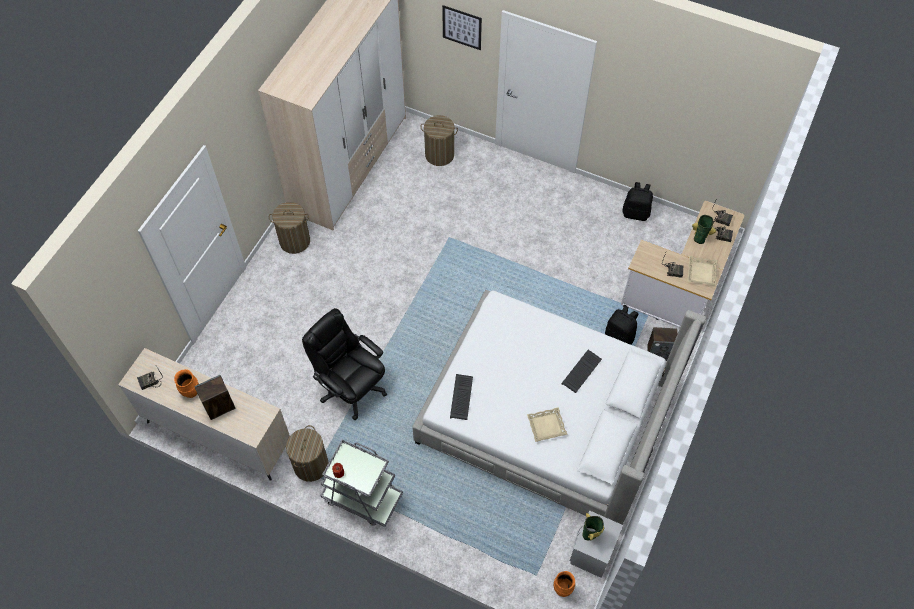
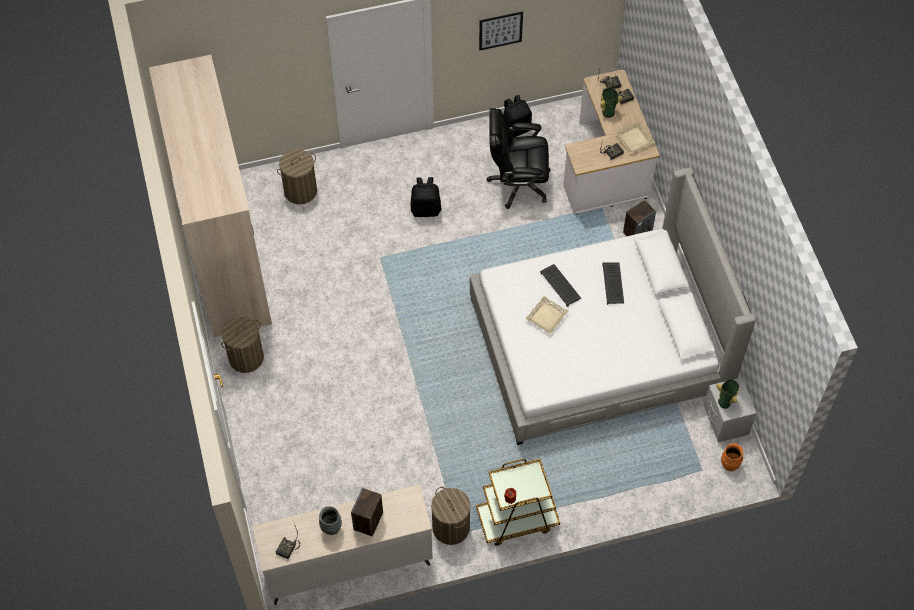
camera: 40 degrees left, 0 degrees up
orange vase [174,369,199,398] -> grey vase [319,506,342,535]
black office chair [302,308,387,420] -> black office chair moved to [486,108,551,209]
grey cart [320,440,403,527] -> brown cart [476,459,560,546]
picture [442,5,482,50] -> picture moved to [479,11,523,51]
keyboard [450,374,473,420] -> keyboard moved to [540,264,581,307]
beige tray [527,407,568,442] -> beige tray moved to [525,296,568,334]
black backpack [605,305,638,345] -> black backpack moved to [411,177,441,217]

